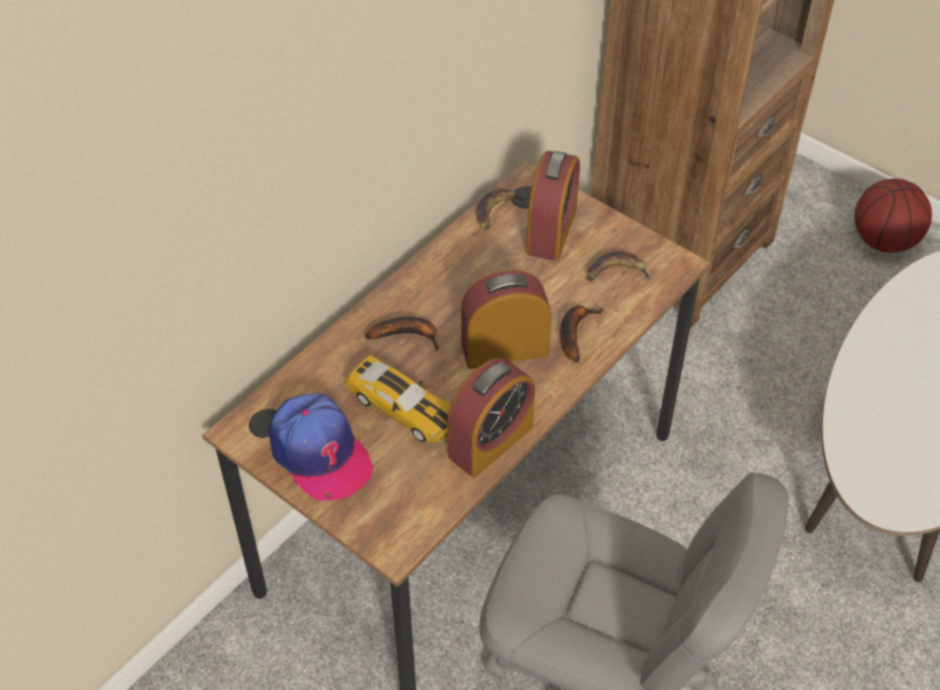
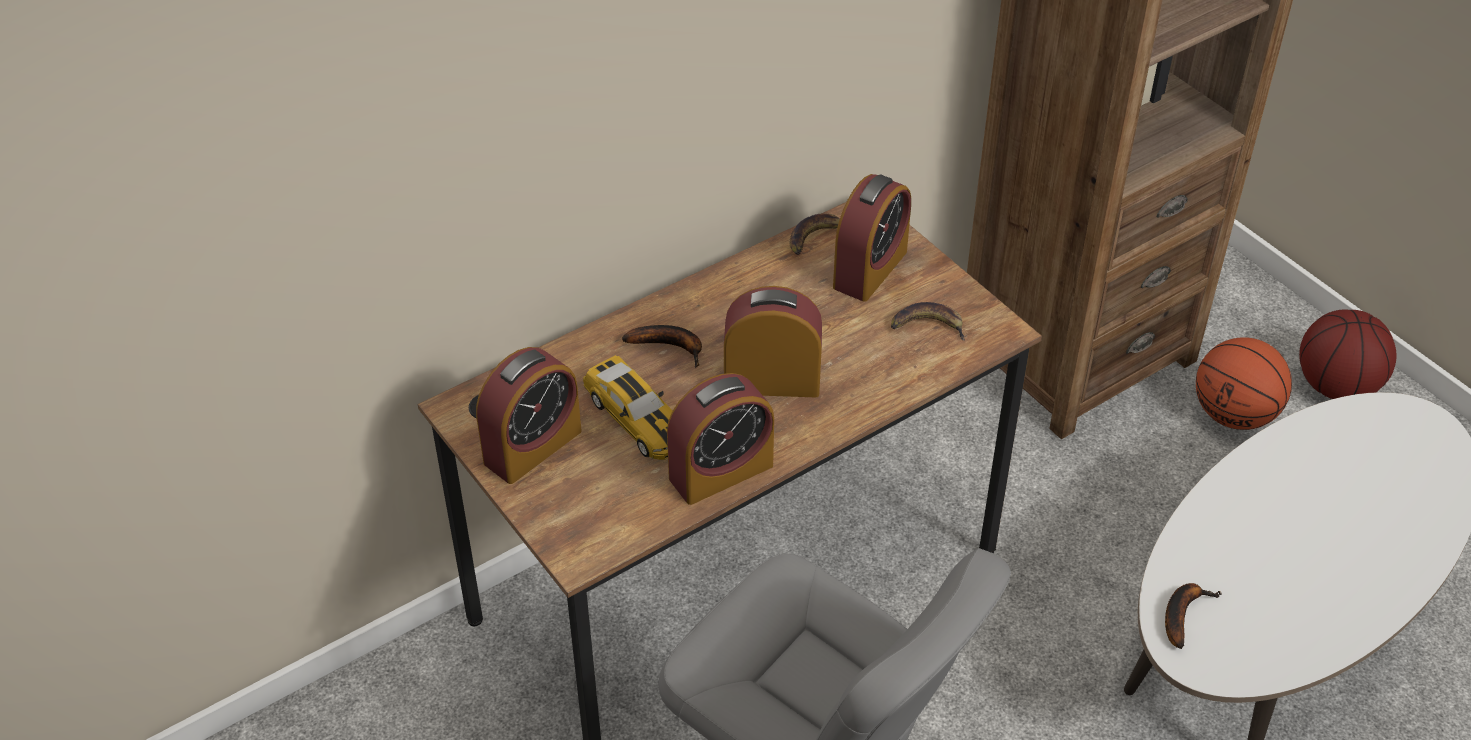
camera: 15 degrees right, 5 degrees down
cap [269,393,374,501] -> alarm clock [476,347,582,484]
banana [560,306,603,362] -> banana moved to [1165,583,1222,649]
none -> basketball [1196,337,1292,430]

